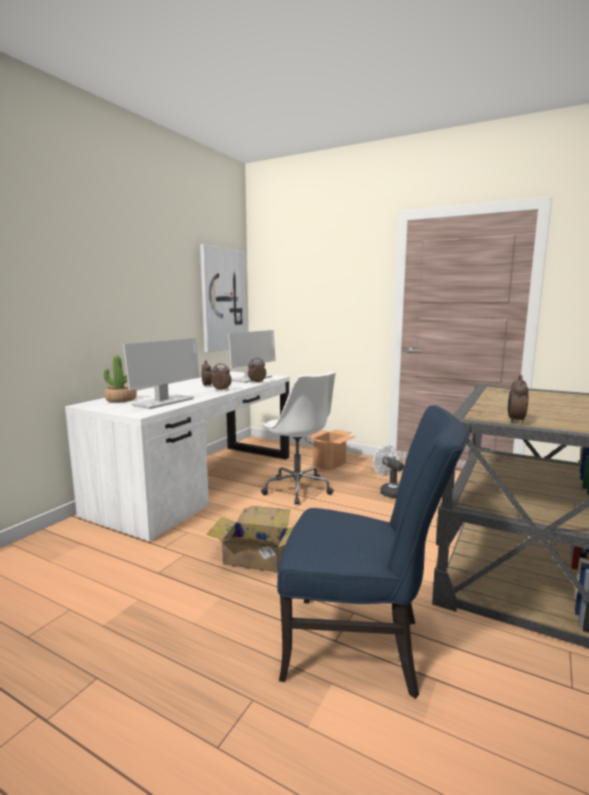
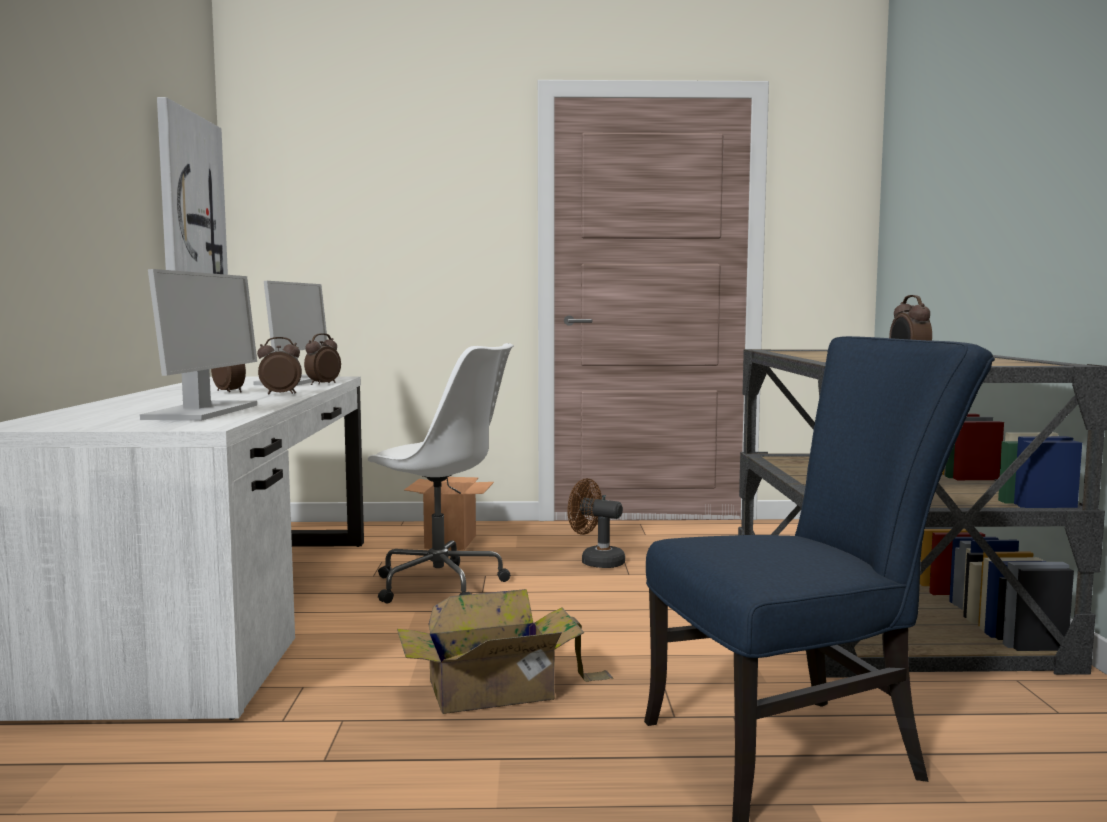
camera: 30 degrees left, 5 degrees down
potted plant [104,355,137,403] -> none
white fan [373,445,404,498] -> brown fan [567,478,625,568]

